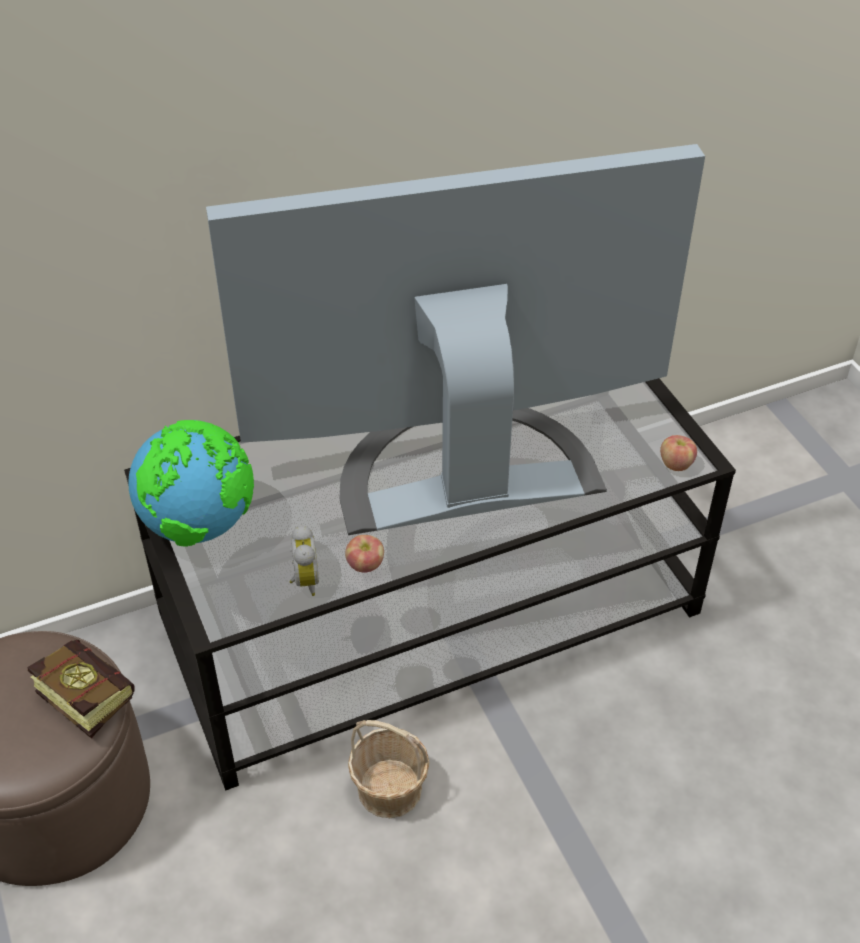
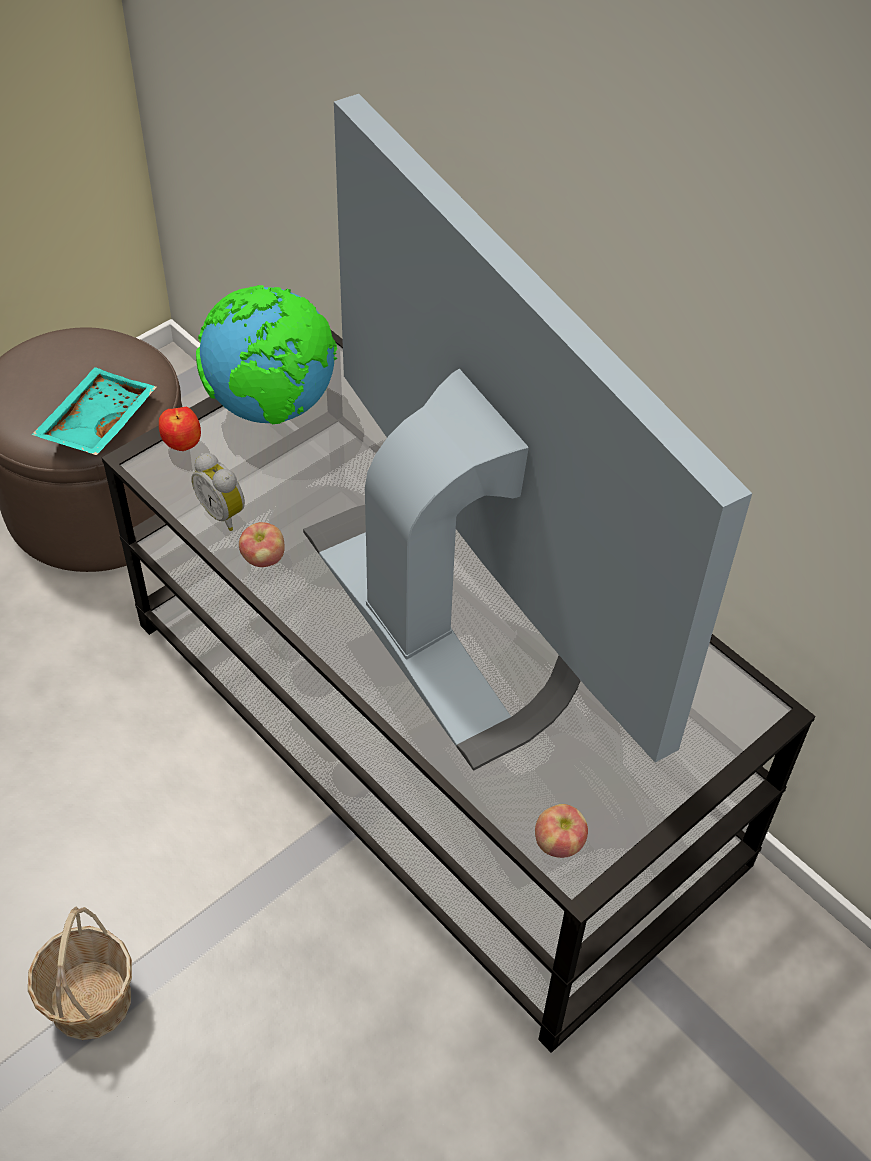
camera: 70 degrees right, 5 degrees up
book [27,640,134,738] -> turquoise tray [31,367,157,455]
alarm clock [289,525,319,596] -> alarm clock turned 75 degrees clockwise [191,453,245,531]
basket [348,720,430,818] -> basket moved to [28,907,132,1040]
none -> apple [159,407,201,451]

